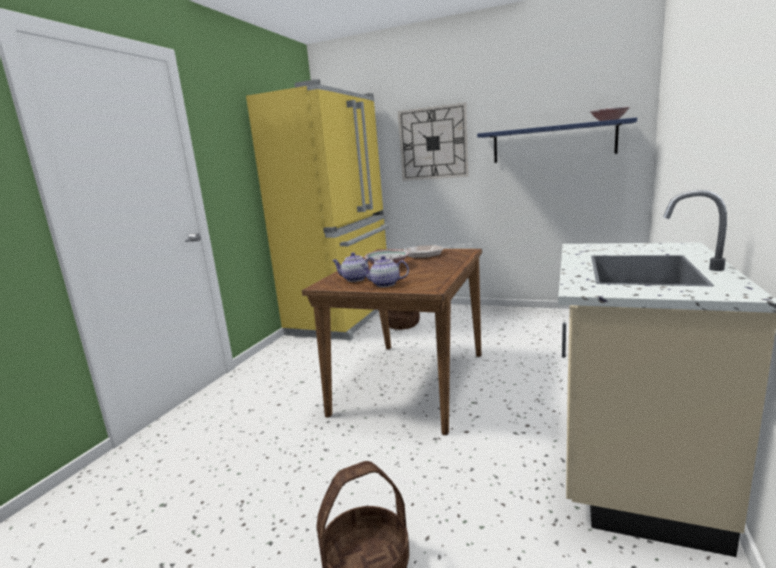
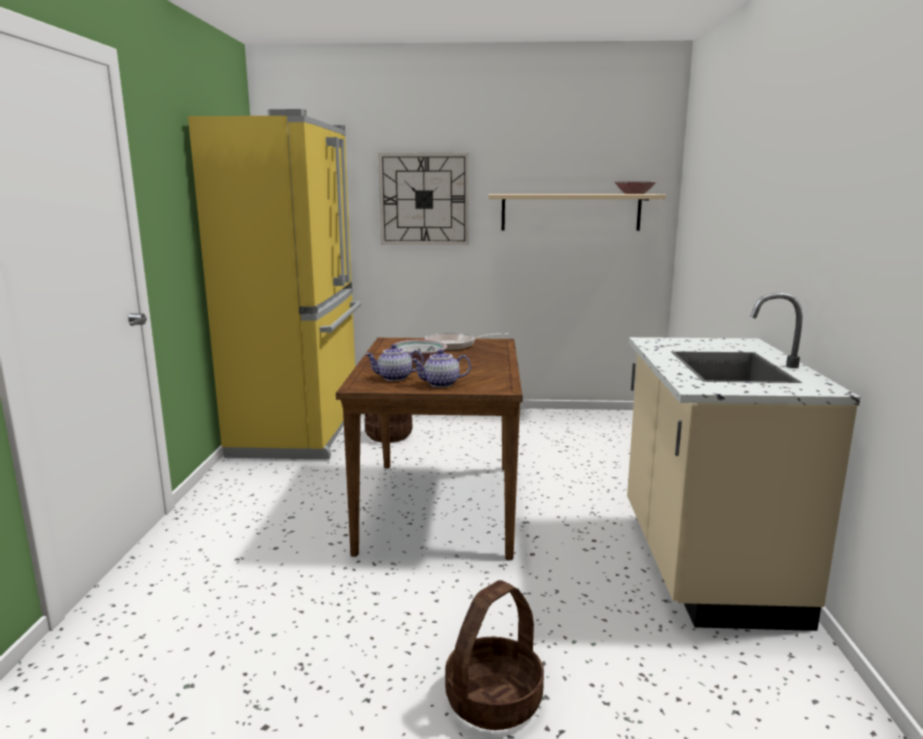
camera: 20 degrees left, 0 degrees up
blue shelf [477,117,637,163] -> beige shelf [488,194,666,231]

